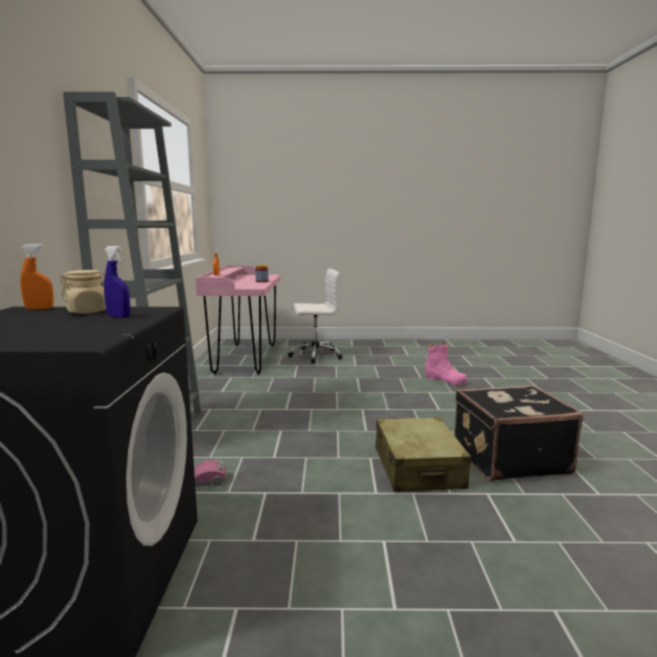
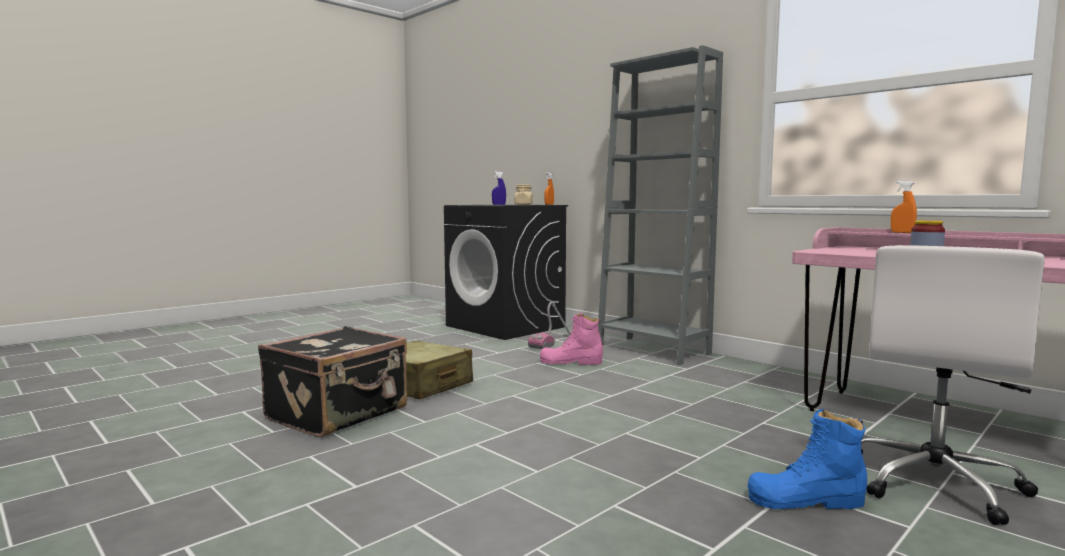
camera: 135 degrees right, 5 degrees down
pink boot [425,343,467,385] -> pink boot moved to [540,313,603,365]
none -> blue boot [748,409,867,509]

